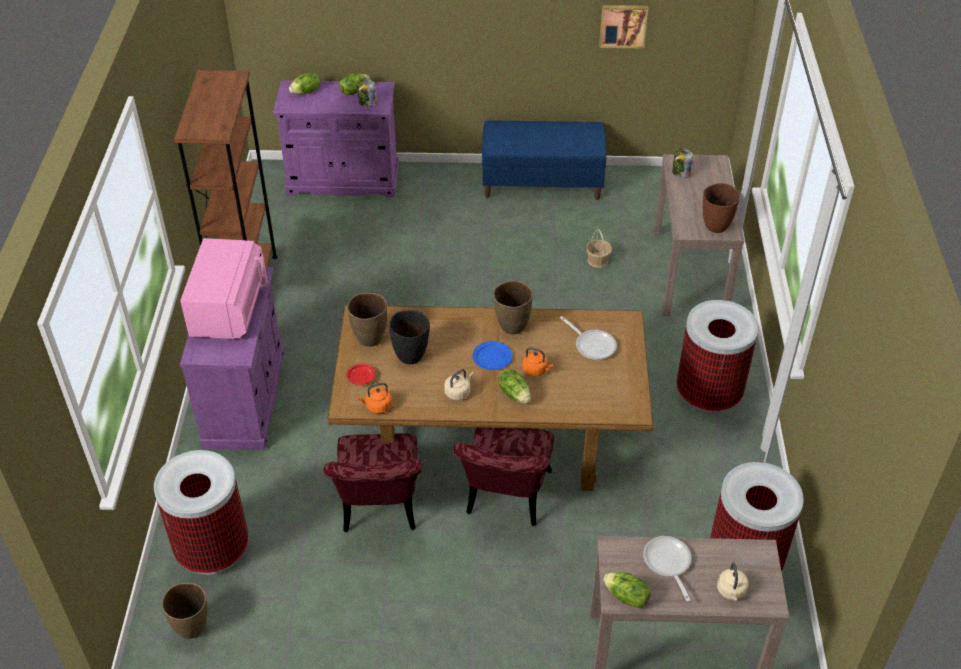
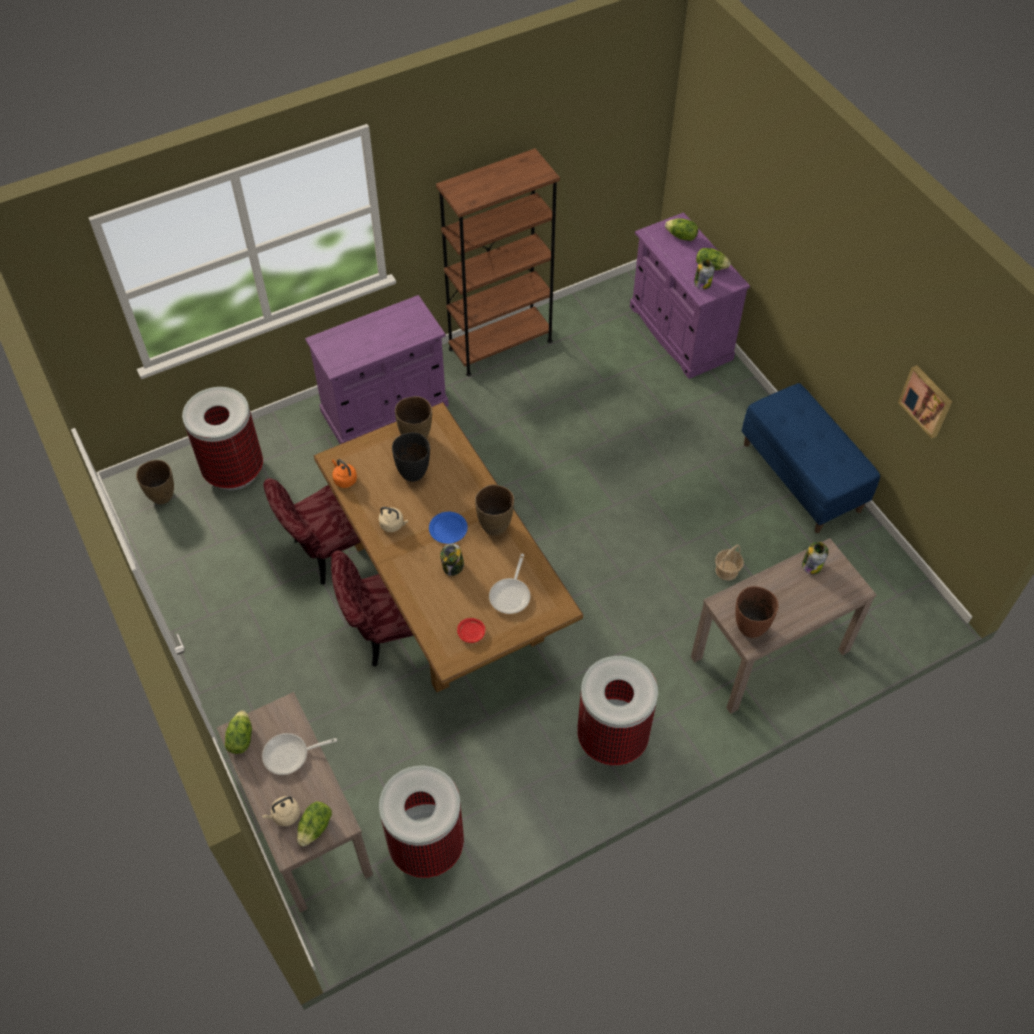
camera: 60 degrees right, 10 degrees up
pink microwave [180,238,268,339] -> none
red plate [346,364,375,385] -> red plate moved to [457,618,485,643]
lettuce [499,369,531,404] -> lettuce moved to [297,801,332,847]
orange kettle [522,347,554,377] -> jar [440,543,464,576]
frying pan [643,536,691,602] -> frying pan turned 150 degrees counterclockwise [262,733,337,775]

